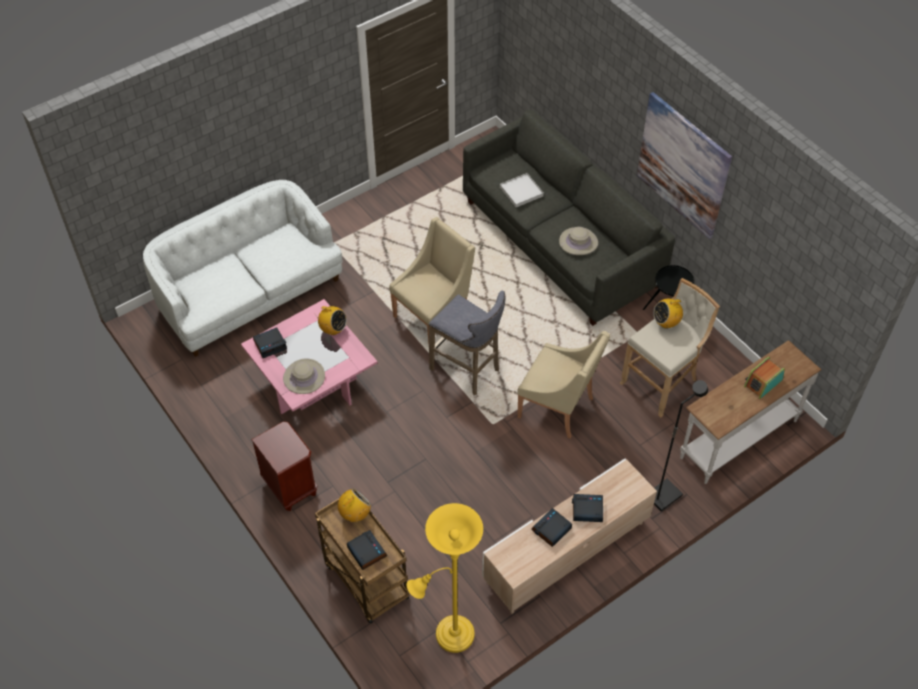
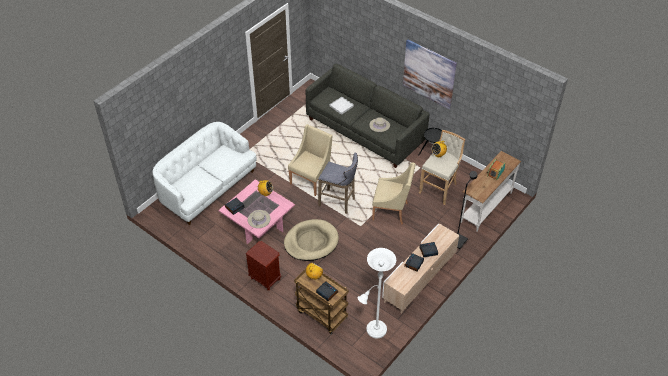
camera: 15 degrees left, 5 degrees down
yellow floor lamp [406,503,483,653] -> white floor lamp [357,248,396,339]
none -> beige dog bed [284,219,339,261]

